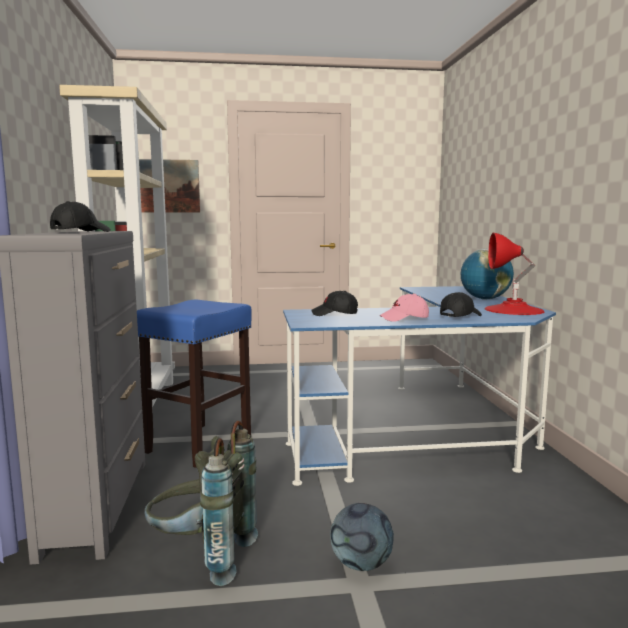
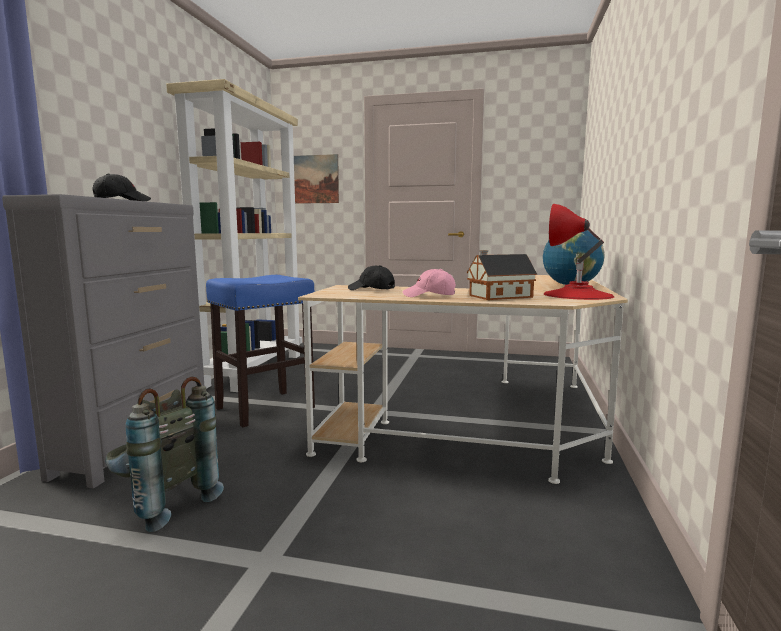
camera: 20 degrees right, 0 degrees up
blue desk [283,286,556,486] -> beige desk [298,275,628,484]
football [330,503,394,571] -> none
black cap [440,292,482,317] -> toy house [467,250,537,300]

